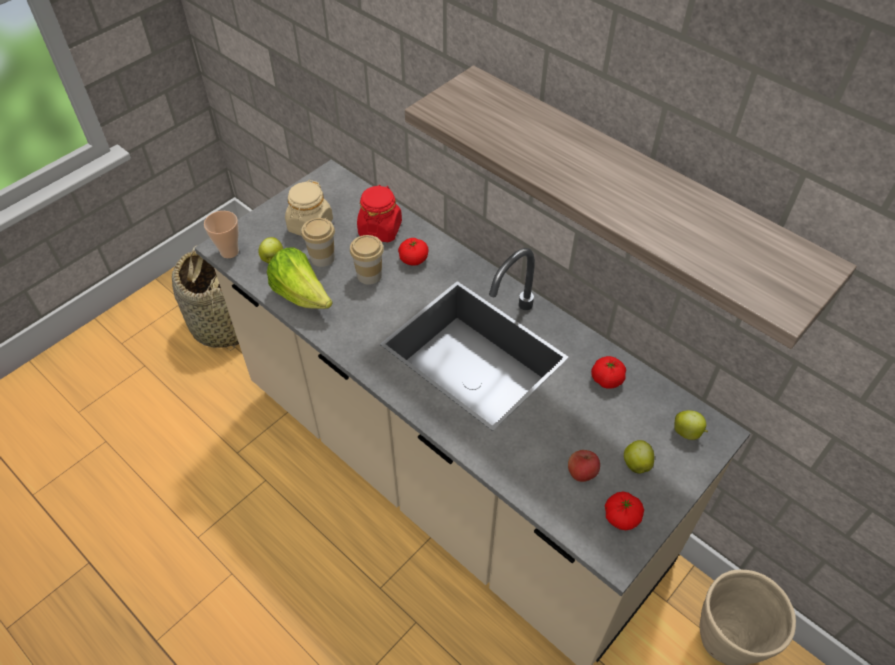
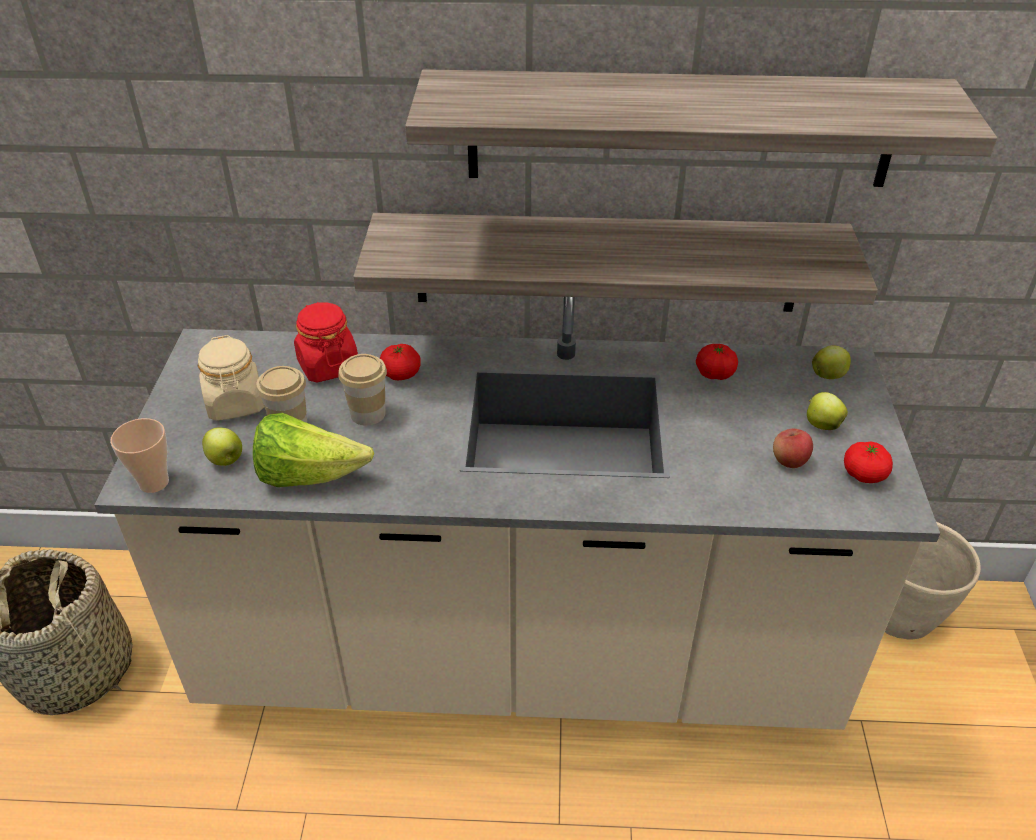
camera: 40 degrees left, 10 degrees down
none -> shelf [353,213,878,312]

